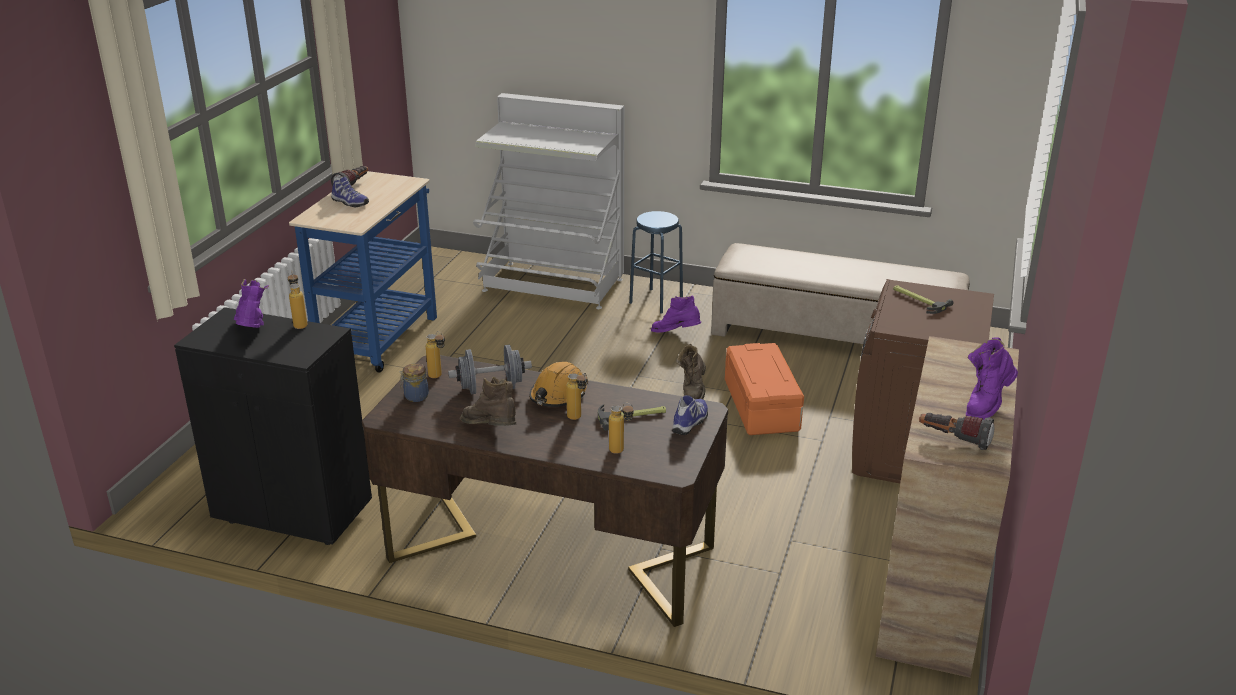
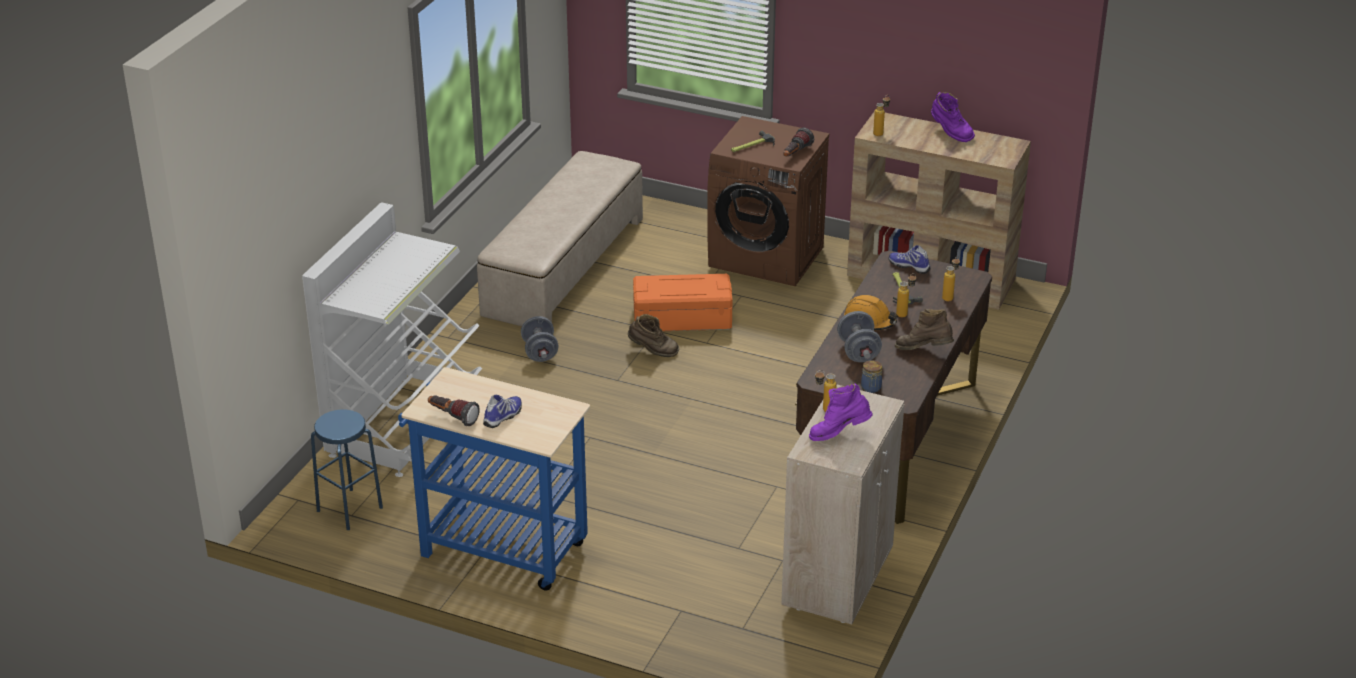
camera: 85 degrees left, 5 degrees up
black cabinet [174,307,372,545] -> beige cabinet [781,385,904,624]
bottle [426,331,445,378] -> bottle moved to [873,95,890,136]
brown boot [460,377,516,426] -> brown boot turned 60 degrees clockwise [895,309,954,350]
blue stool [629,211,683,314] -> blue stool moved to [311,409,383,530]
purple boot [651,295,701,333] -> grey dumbbell [521,316,559,362]
flashlight [919,413,994,450] -> flashlight moved to [783,128,814,156]

